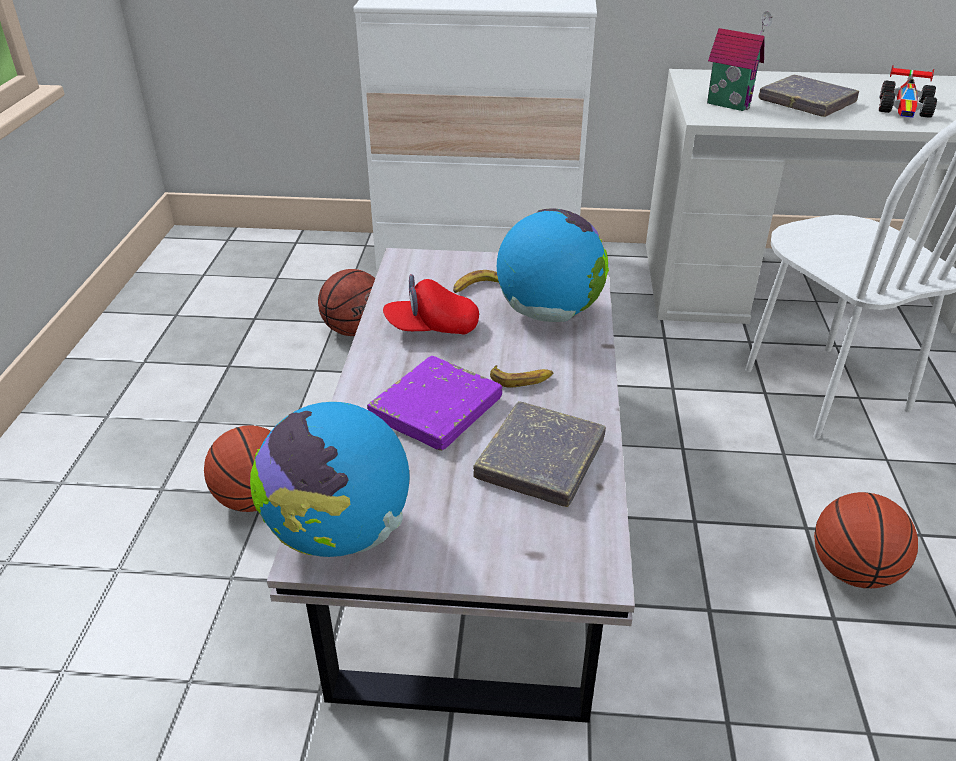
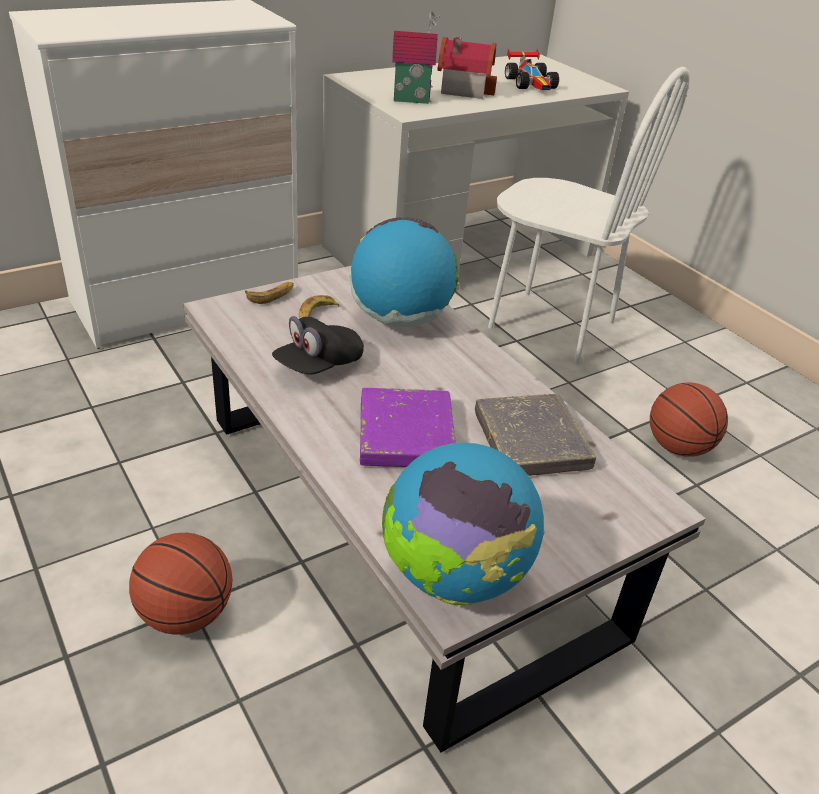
camera: 40 degrees left, 0 degrees up
basketball [318,269,375,336] -> none
red cap [383,274,479,334] -> black cap [272,316,364,375]
banana [490,365,553,388] -> banana moved to [245,282,294,304]
grey book [758,75,859,117] -> toy house [437,37,497,99]

